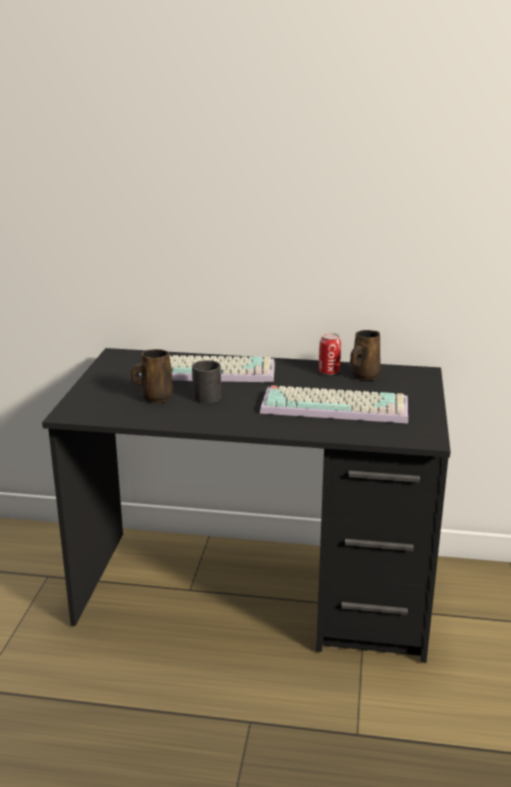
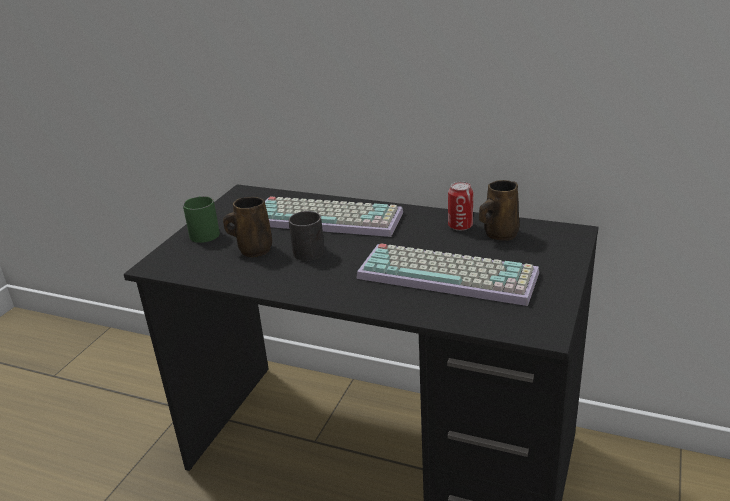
camera: 15 degrees right, 5 degrees up
none -> green mug [183,196,220,243]

